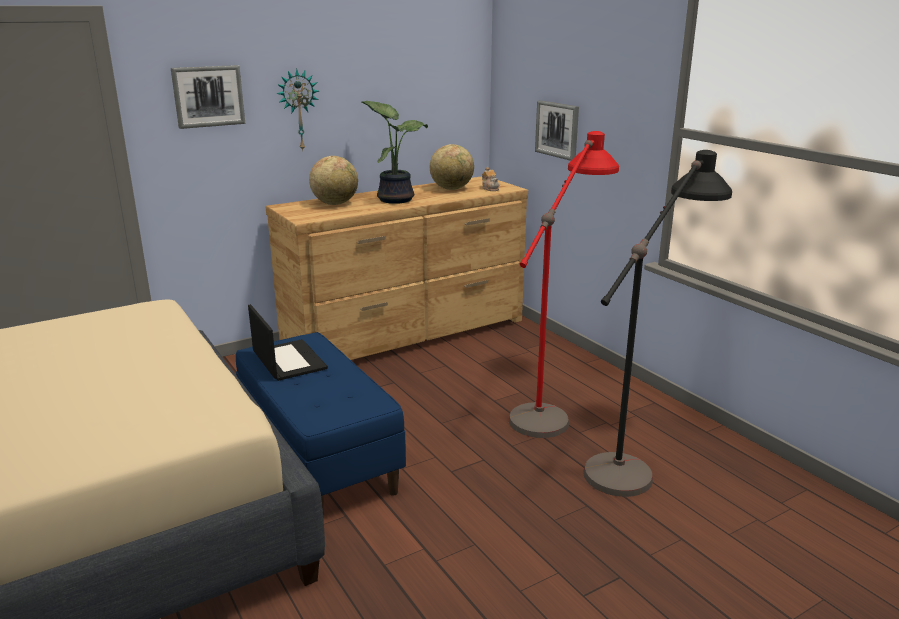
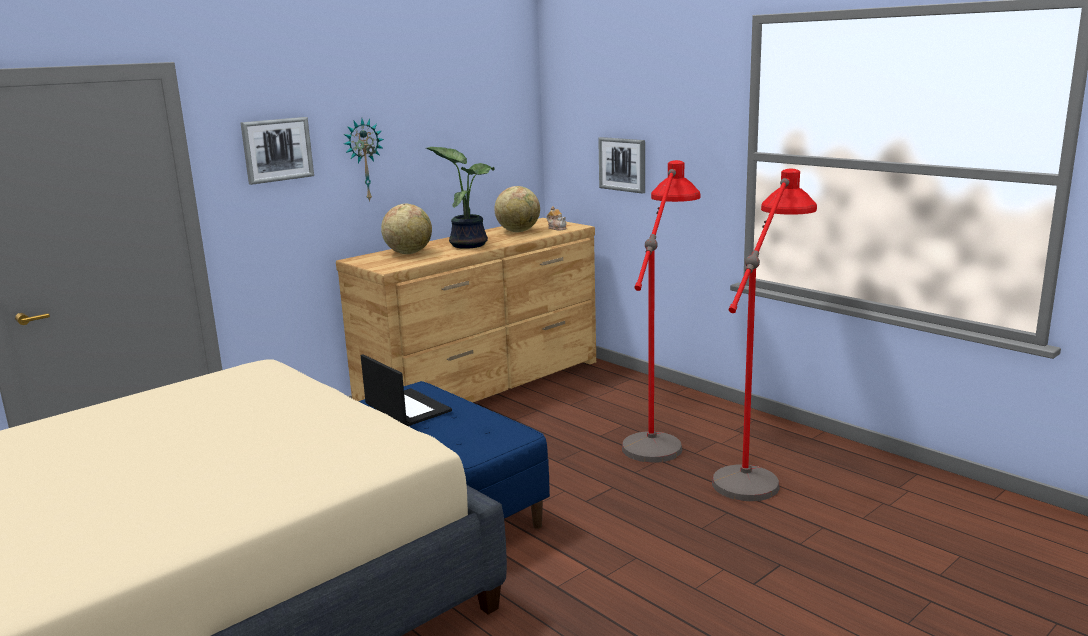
camera: 10 degrees left, 5 degrees down
black floor lamp [583,150,732,497] -> red floor lamp [712,169,817,501]

